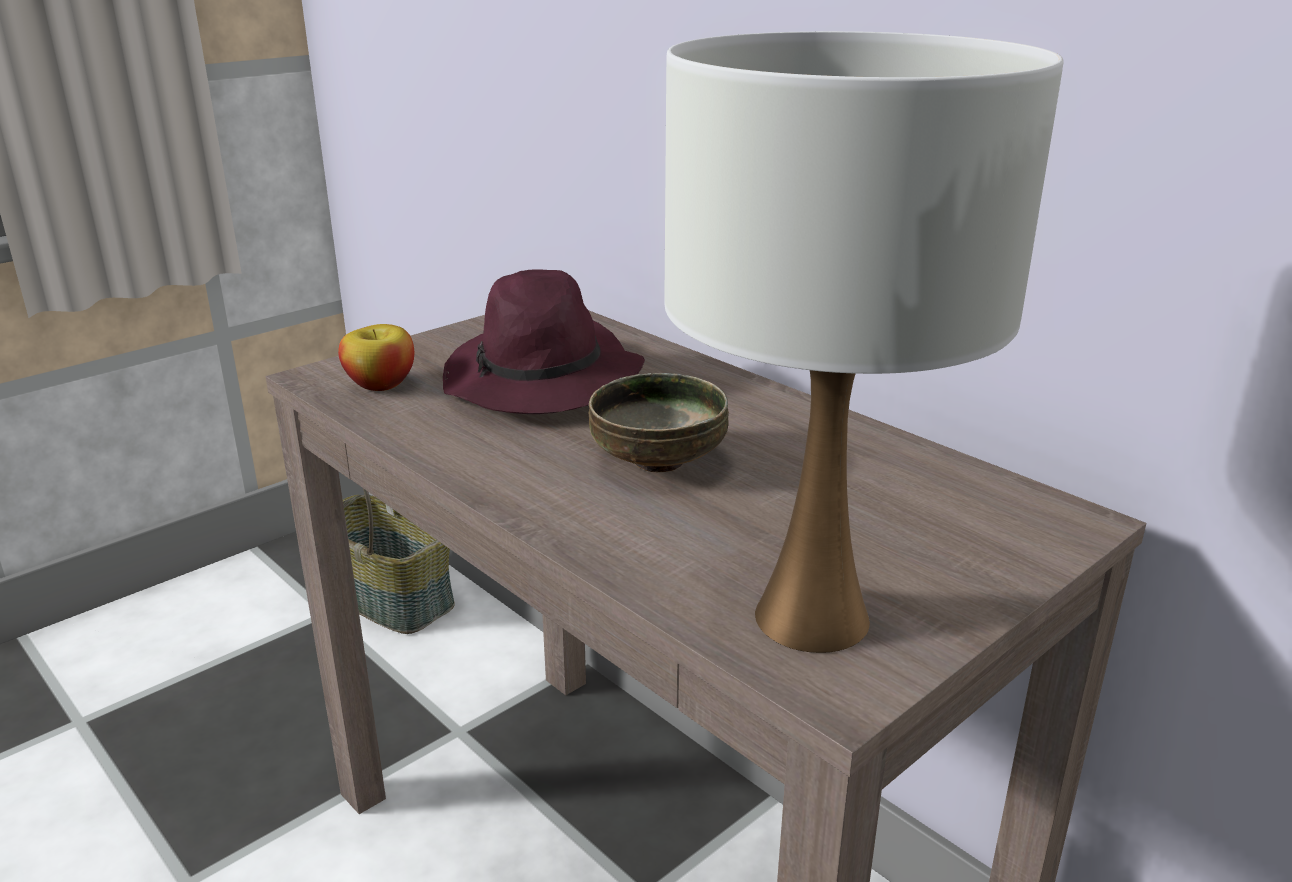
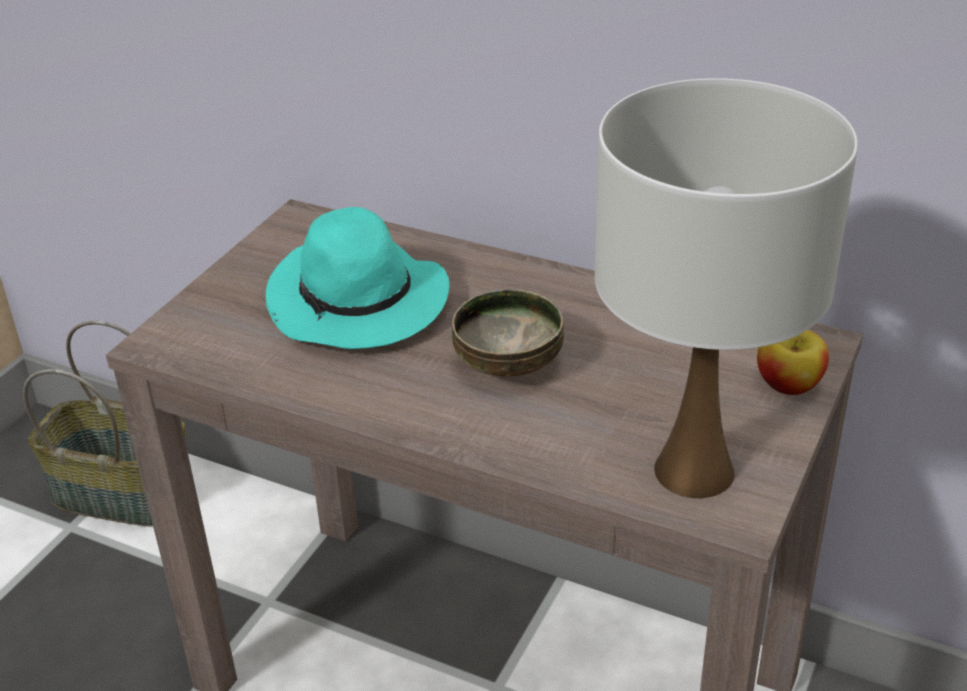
camera: 20 degrees left, 10 degrees up
apple [338,324,414,391] -> apple moved to [757,330,829,395]
purple hat [443,269,645,414] -> turquoise hat [266,207,449,349]

